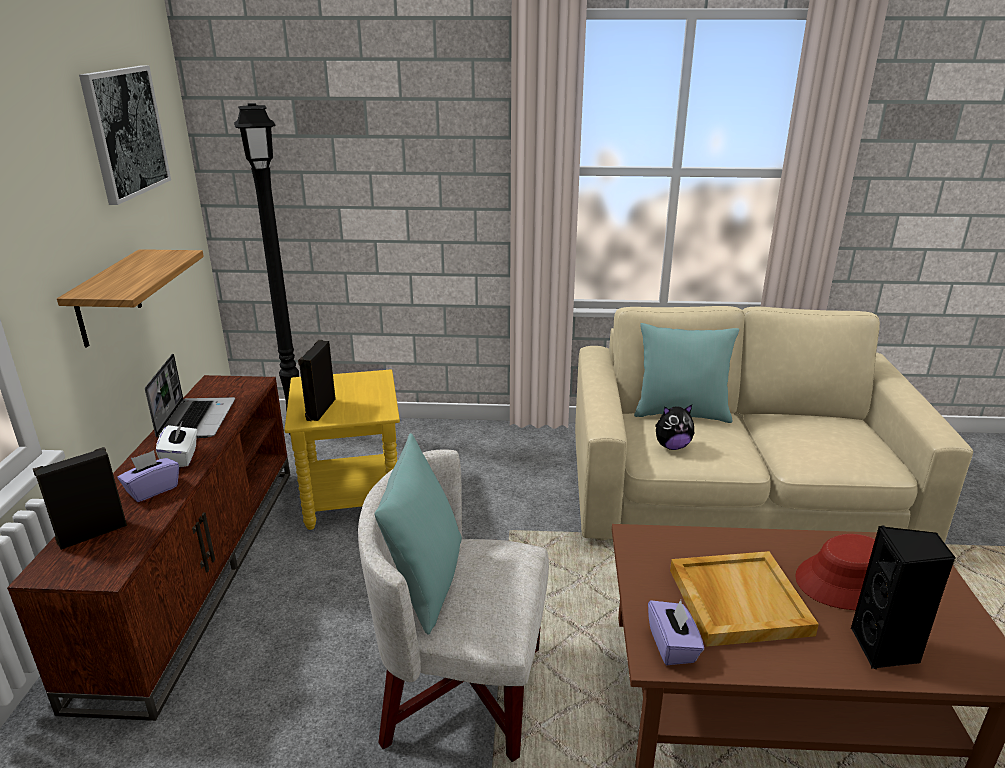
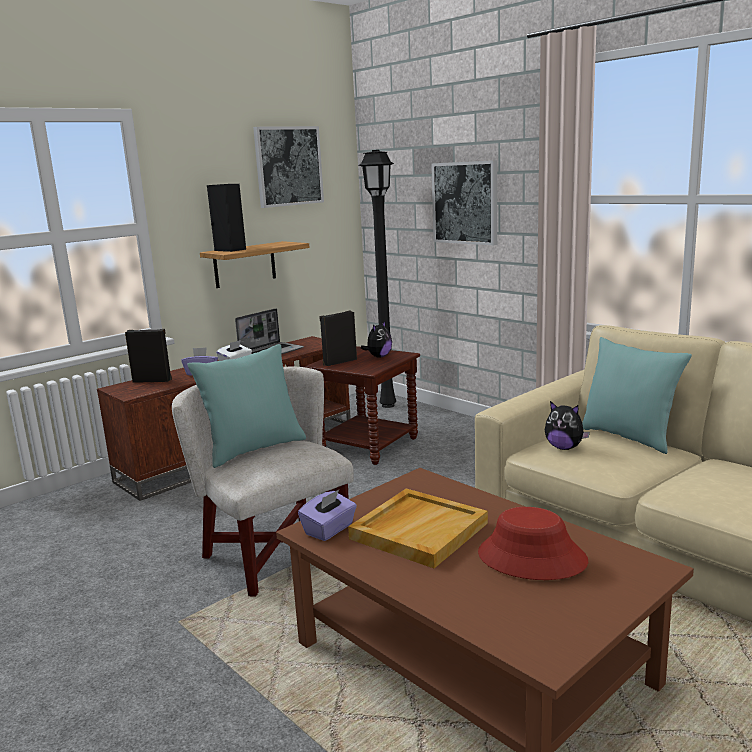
camera: 45 degrees right, 10 degrees down
yellow side table [284,370,400,530] -> brown side table [305,346,420,465]
black speaker [851,526,956,669] -> black speaker moved to [207,184,246,252]
none -> plush toy [361,321,392,358]
none -> picture [431,160,497,245]

